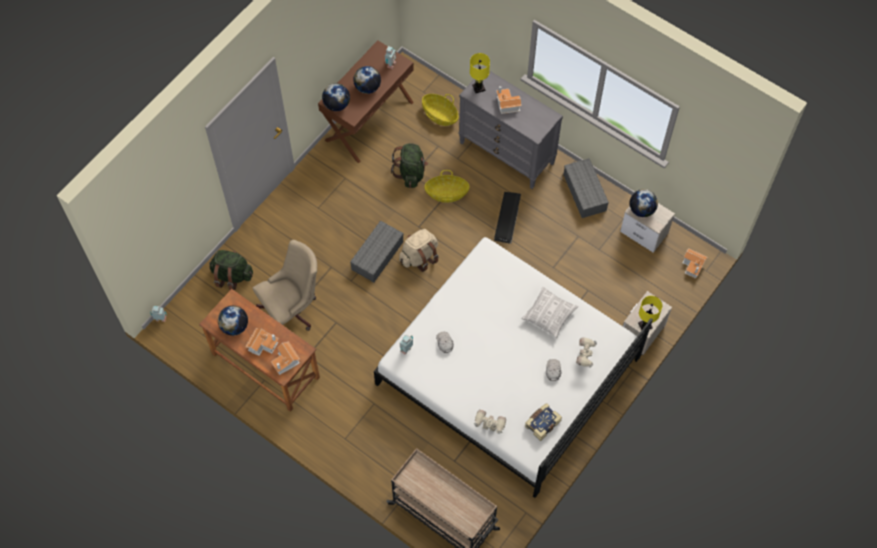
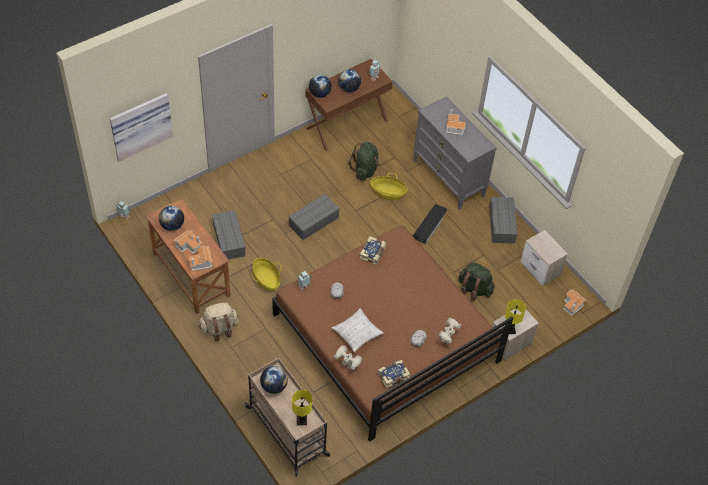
camera: 15 degrees right, 10 degrees down
green backpack [209,250,253,290] -> green backpack moved to [458,262,495,301]
beige office chair [253,240,317,331] -> grey storage box [212,210,246,260]
white bed [374,237,653,498] -> brown bed [272,225,513,442]
beige backpack [399,229,438,272] -> beige backpack moved to [199,303,239,341]
basket [422,94,459,126] -> basket moved to [251,258,281,291]
yellow table lamp [470,53,490,93] -> yellow table lamp moved to [292,390,312,425]
pillow [521,287,578,338] -> pillow moved to [331,308,383,352]
globe [630,189,658,217] -> globe moved to [260,366,288,394]
none -> picture [110,93,173,161]
none -> book [360,236,386,265]

